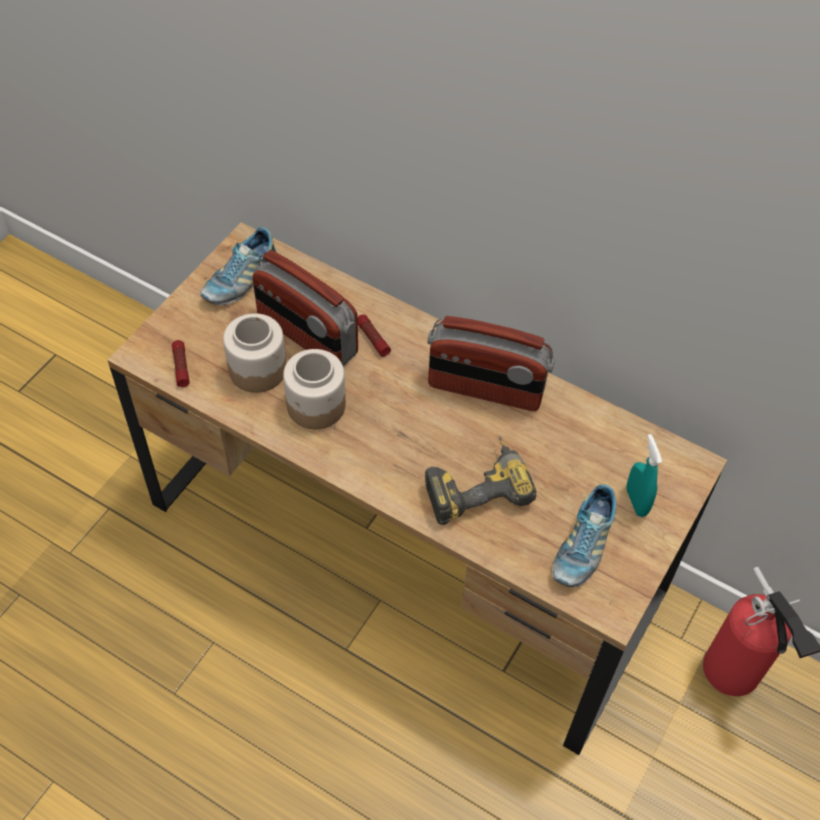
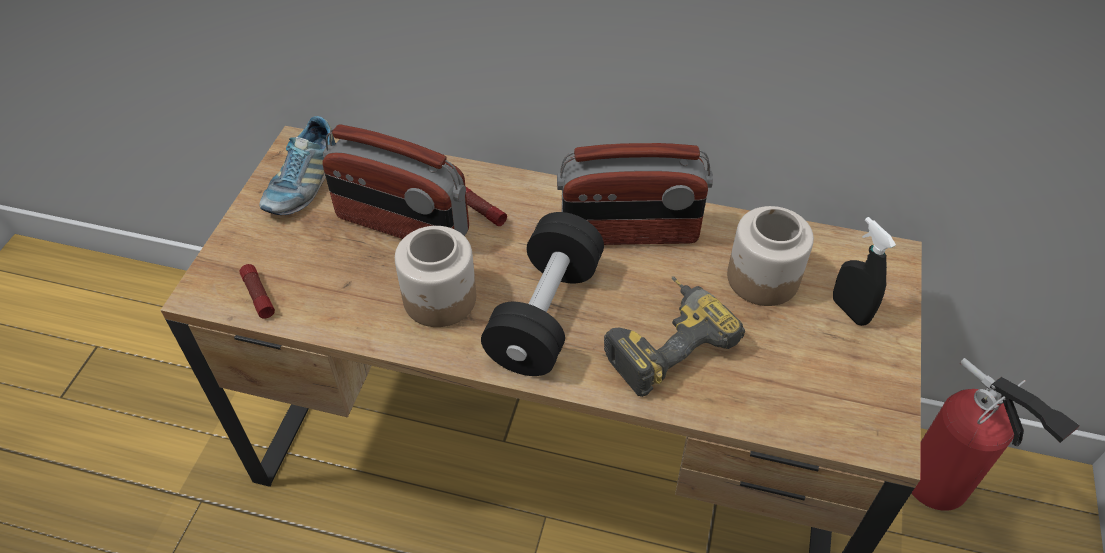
camera: 15 degrees left, 5 degrees down
jar [223,313,286,393] -> jar moved to [727,206,814,306]
shoe [552,484,616,588] -> none
turquoise spray bottle [626,434,662,517] -> black spray bottle [833,217,896,326]
none -> black dumbbell [481,212,604,376]

